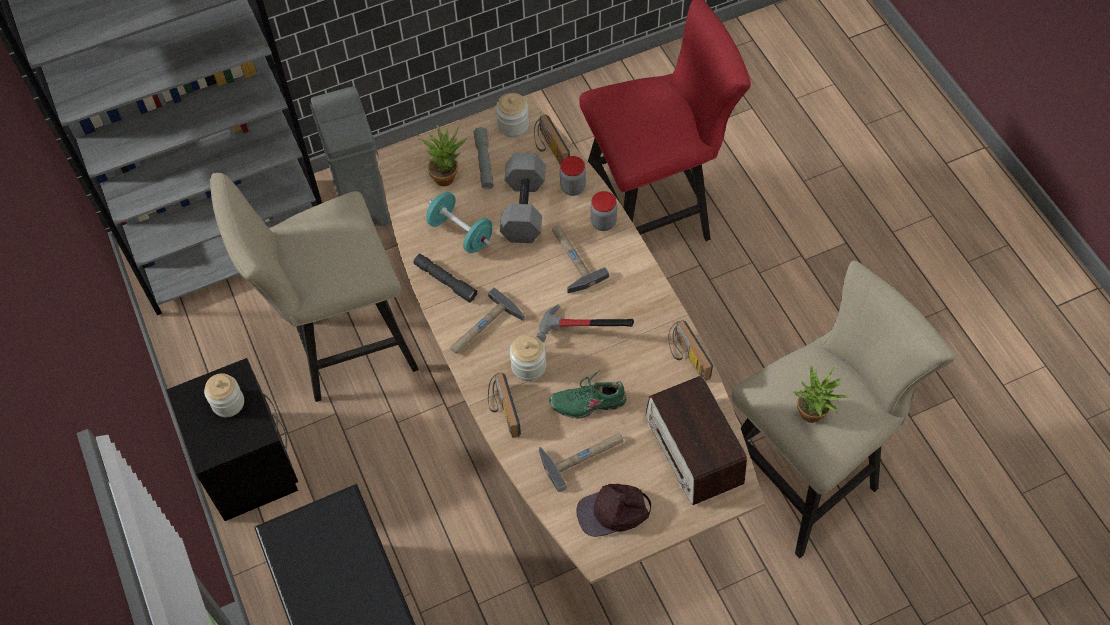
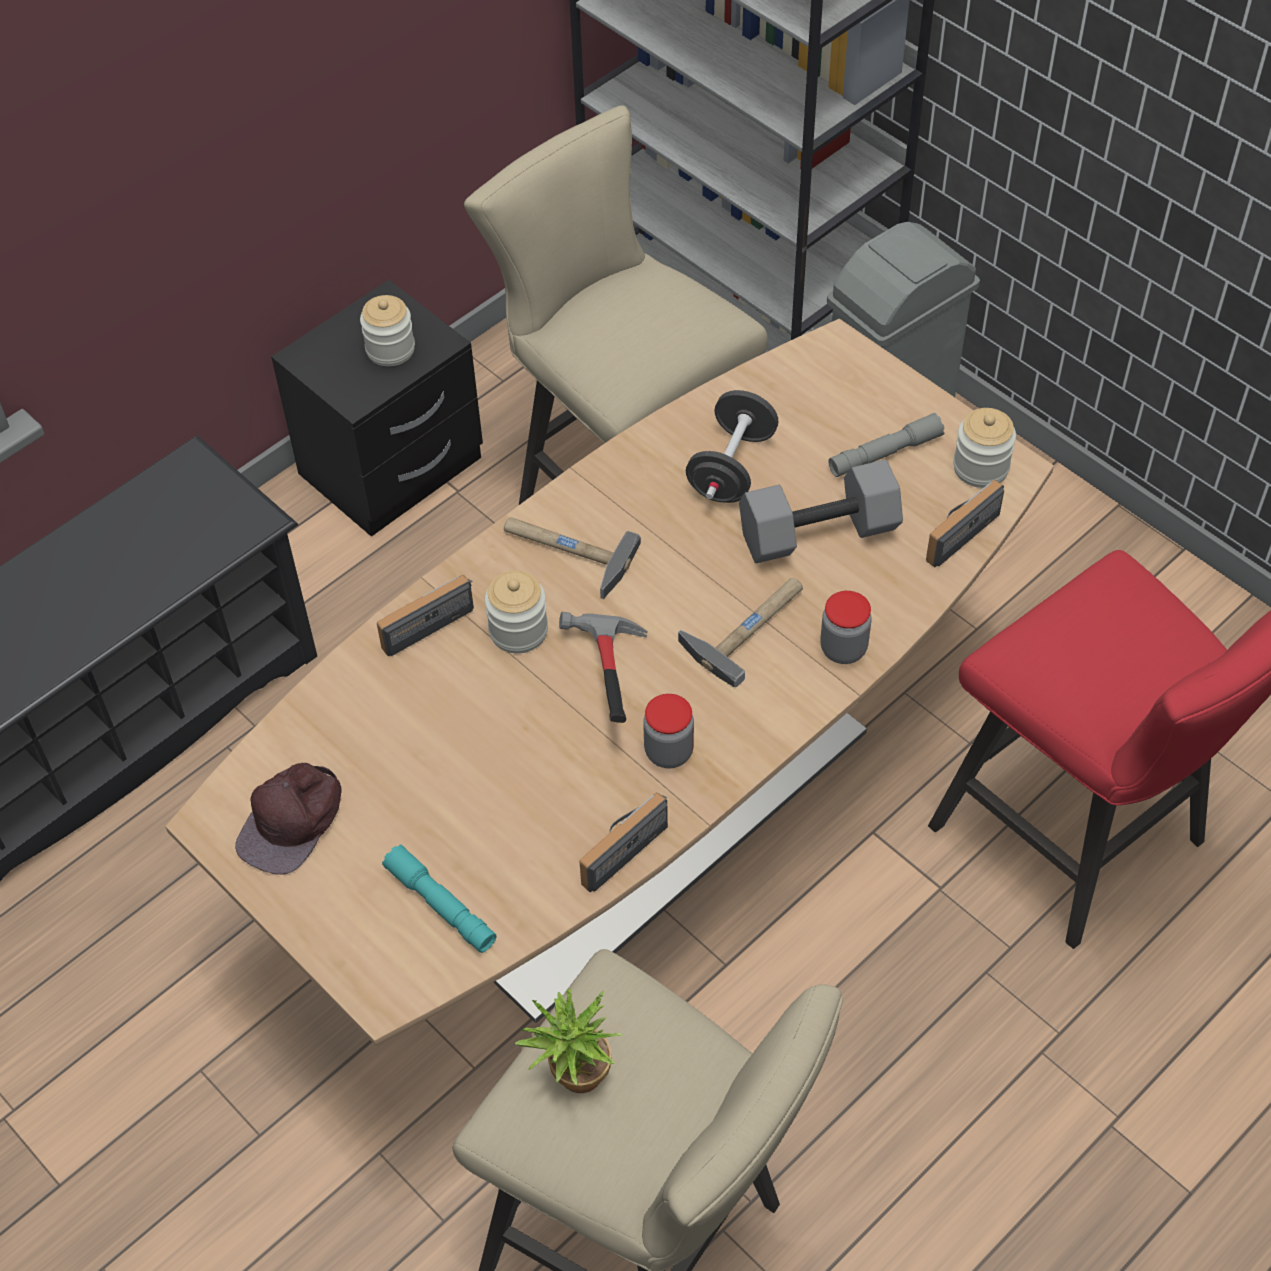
camera: 70 degrees right, 5 degrees down
grey flashlight [414,254,477,303] -> none
potted plant [417,125,467,186] -> none
turquoise dumbbell [426,192,492,253] -> black dumbbell [686,390,778,503]
hammer [539,433,624,492] -> none
green shoe [549,370,627,418] -> none
jar [560,156,586,196] -> jar moved to [643,694,694,768]
brown cap [576,484,651,537] -> brown cap turned 120 degrees counterclockwise [235,763,342,875]
radio [646,376,747,505] -> turquoise flashlight [382,845,497,953]

